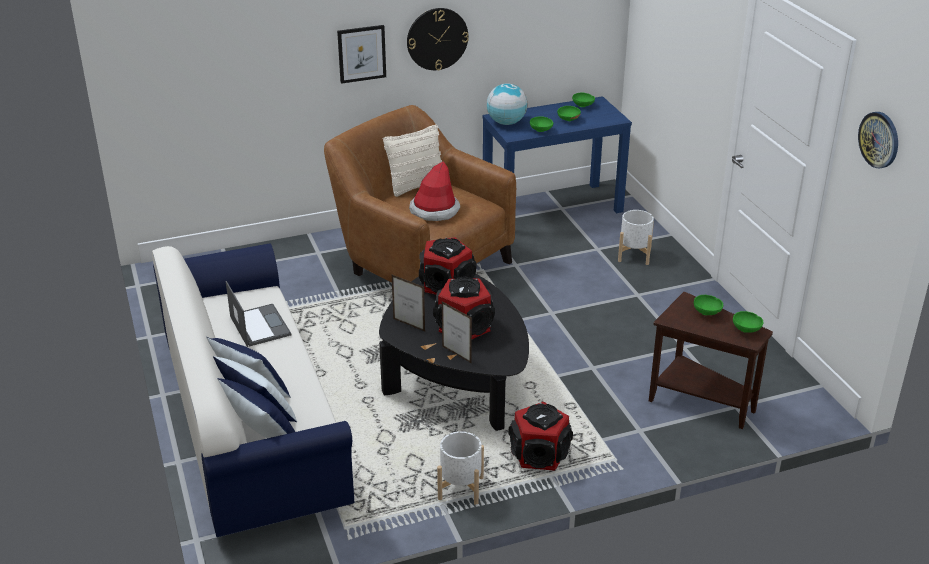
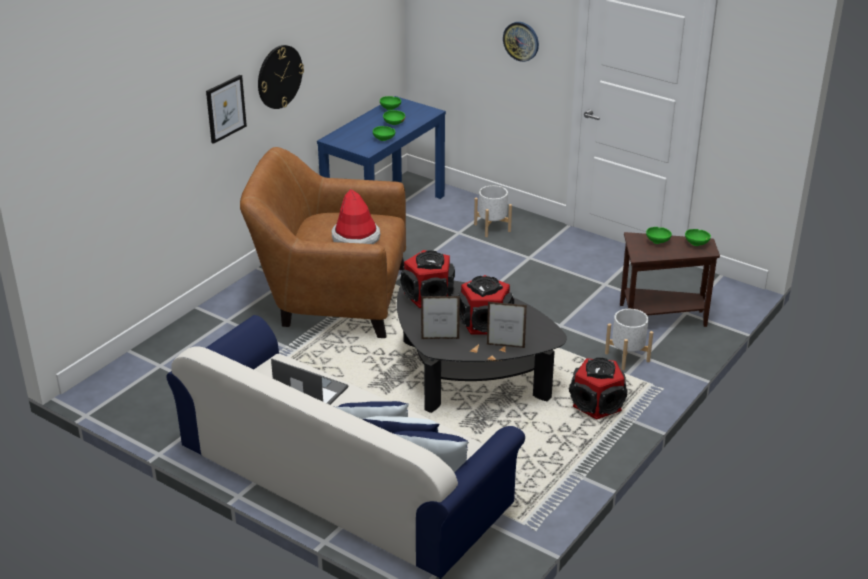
camera: 35 degrees left, 0 degrees up
beige pillow [383,124,442,197] -> none
white planter [437,431,484,505] -> white planter moved to [605,309,653,370]
globe [487,83,528,125] -> none
wall clock [858,112,898,168] -> wall clock moved to [503,22,539,62]

